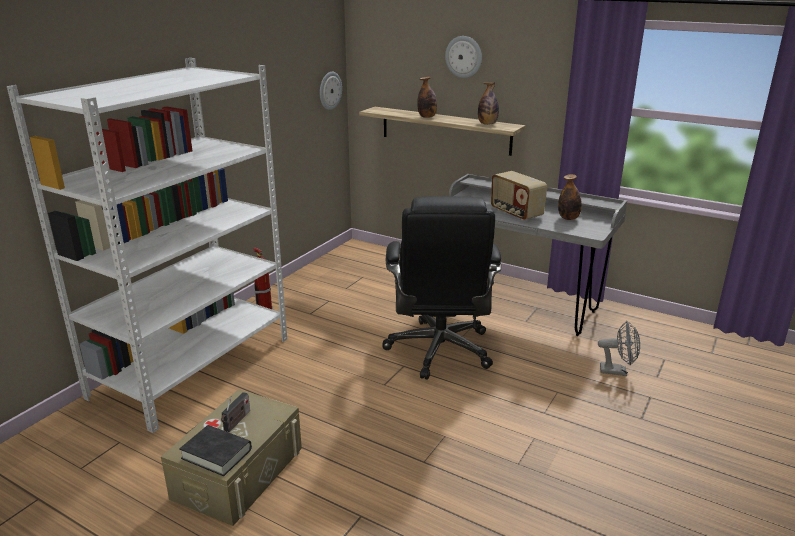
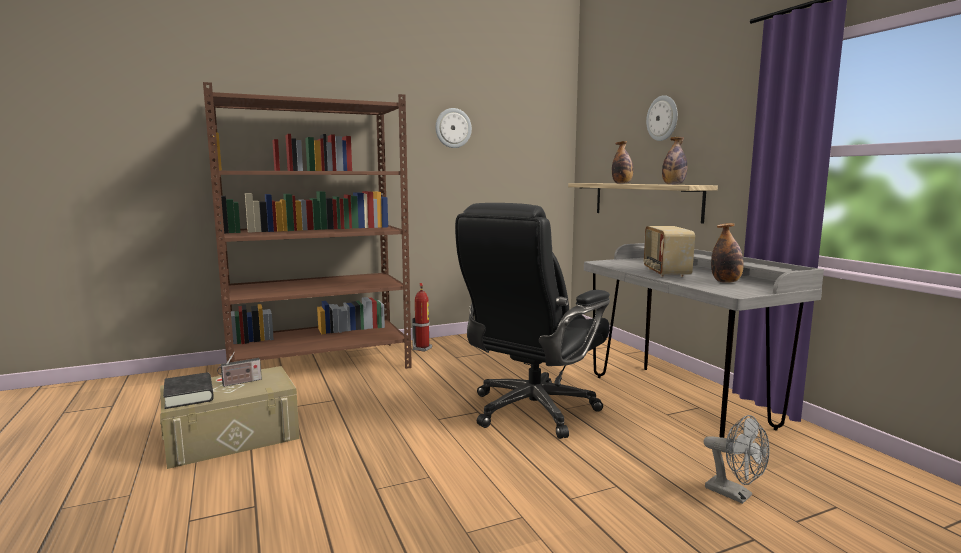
camera: 35 degrees right, 15 degrees down
white bookcase [7,58,287,433] -> brown bookcase [203,82,412,369]
wall clock [320,72,342,110] -> wall clock moved to [435,108,472,148]

